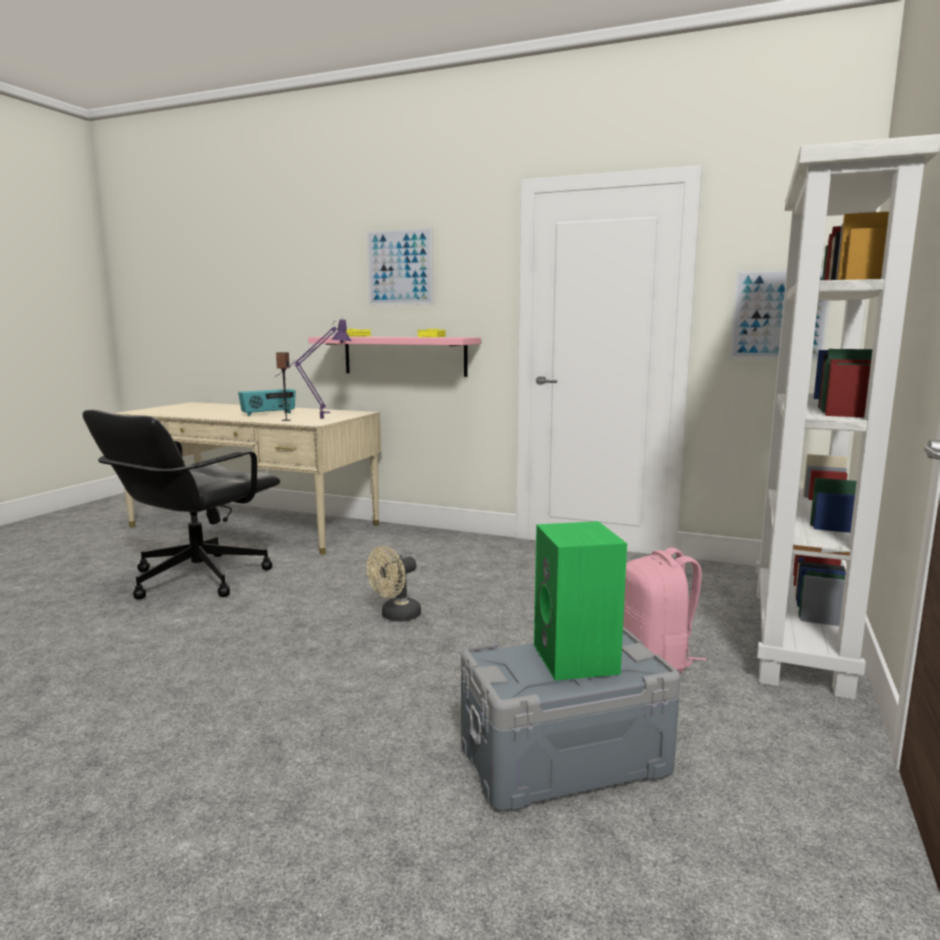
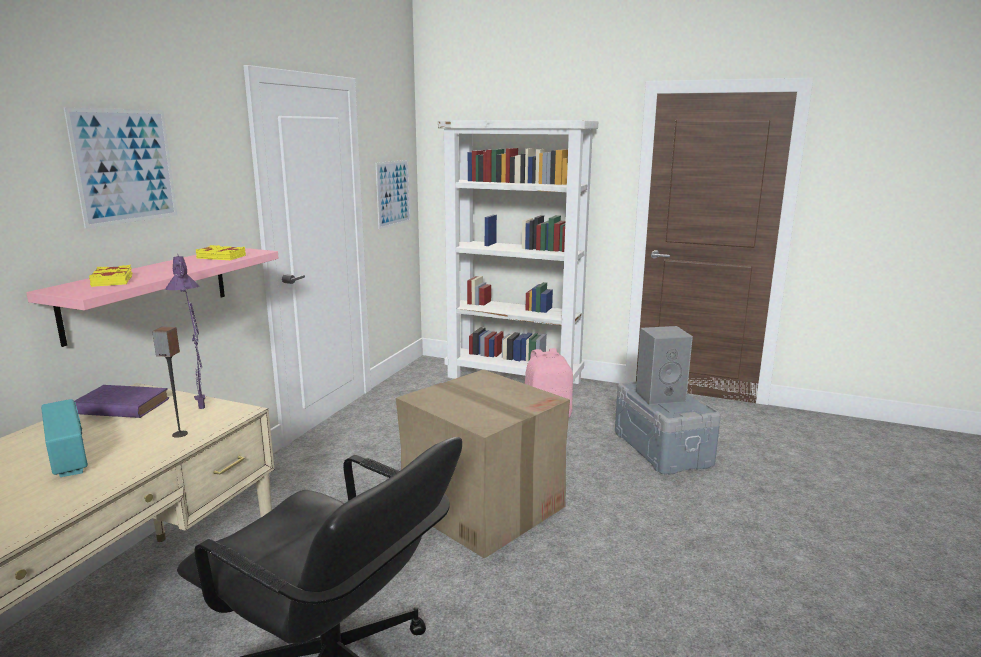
camera: 90 degrees left, 5 degrees up
beige fan [367,546,421,621] -> cardboard box [396,370,570,559]
green speaker [534,521,627,681] -> grey speaker [636,326,693,405]
none -> purple book [74,385,169,418]

